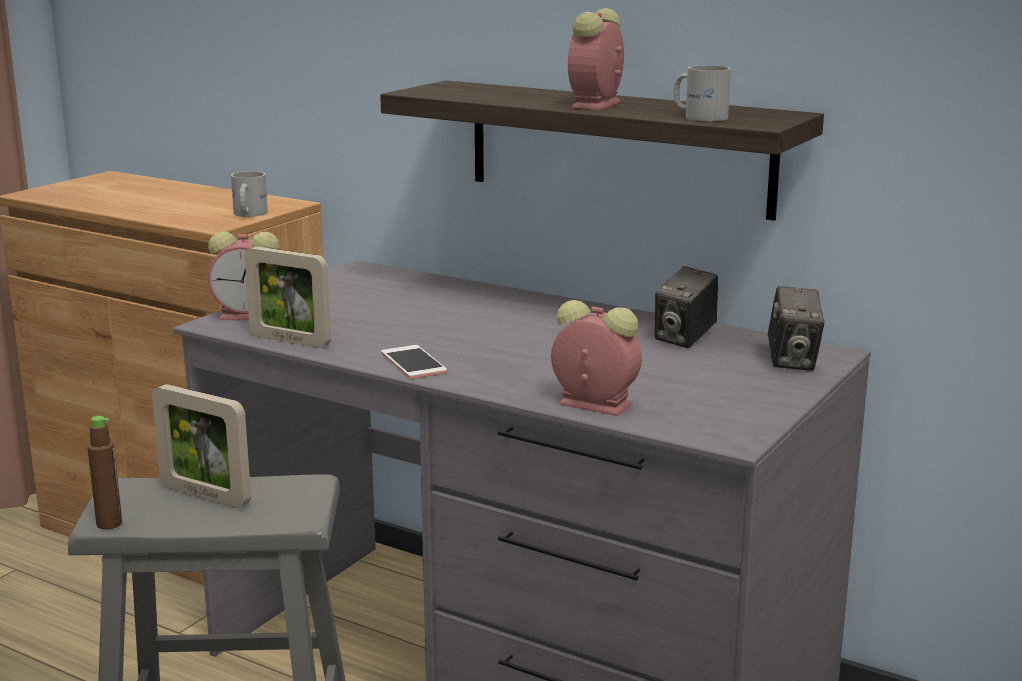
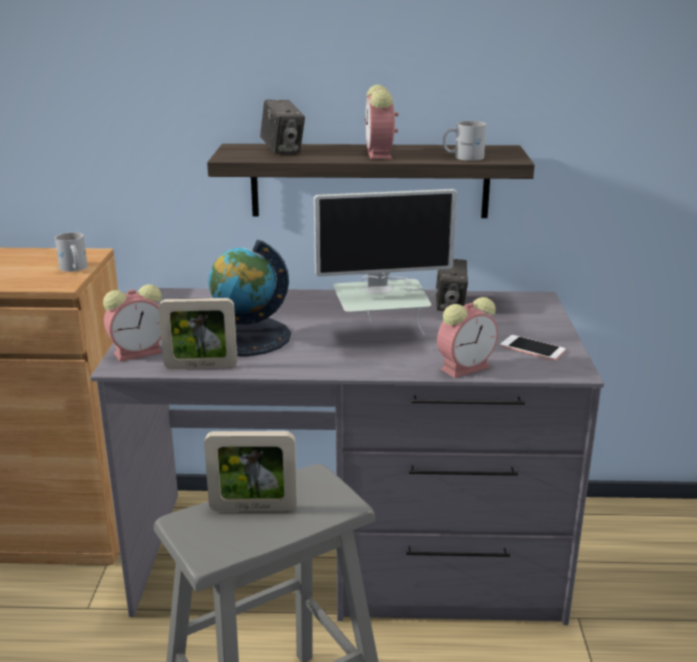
camera: 30 degrees left, 5 degrees up
brown bottle [87,416,122,529] -> none
phone [381,345,447,379] -> phone moved to [500,335,565,361]
alarm clock [551,300,642,416] -> alarm clock turned 150 degrees clockwise [437,297,498,378]
camera [768,286,825,371] -> camera moved to [260,100,305,153]
none -> globe [208,240,291,357]
none -> monitor [314,189,457,335]

